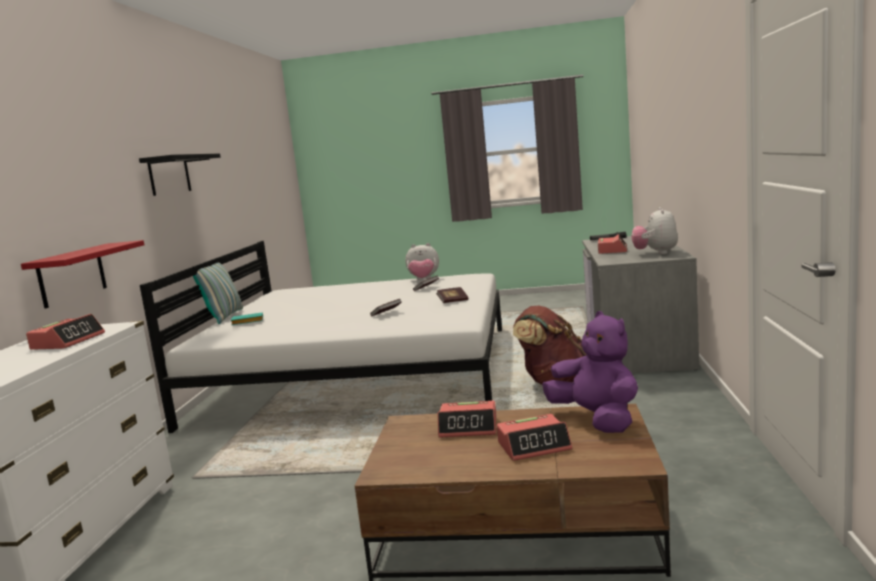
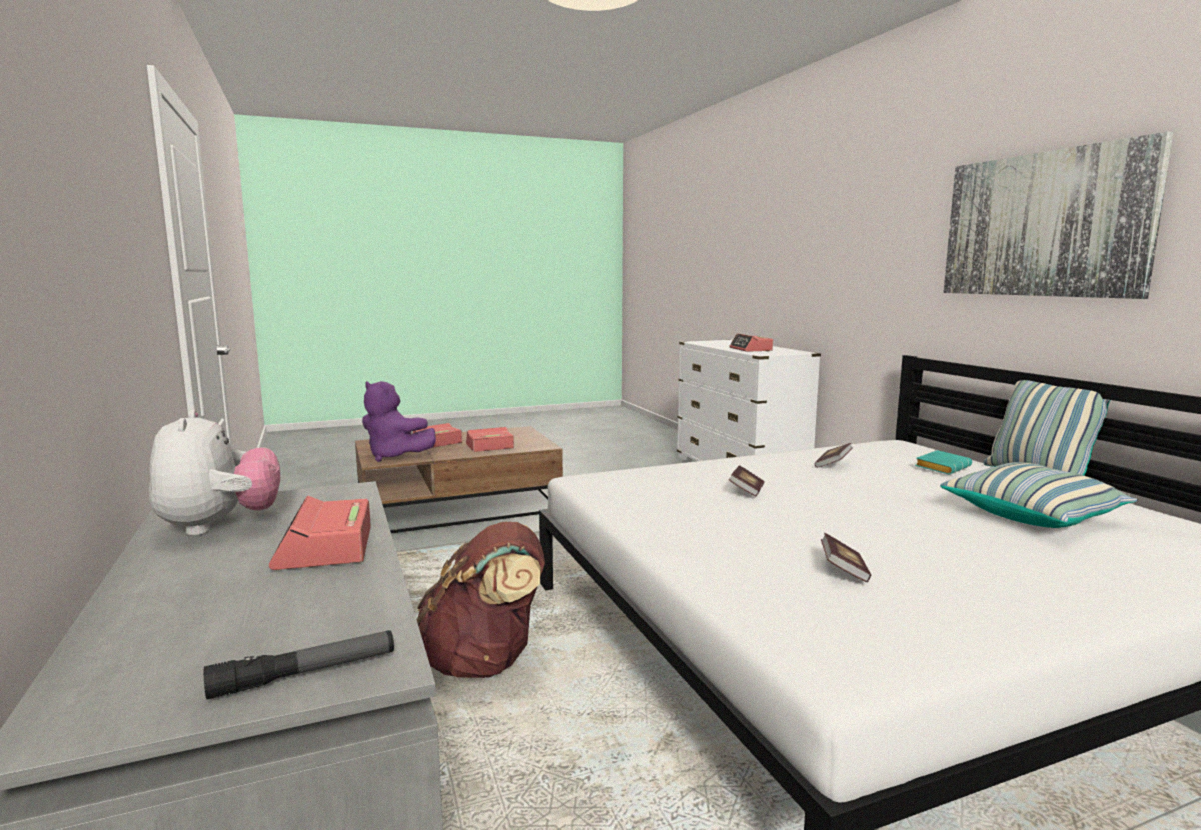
camera: 150 degrees right, 0 degrees up
red shelf [21,240,144,309] -> none
black shelf [139,153,221,196] -> picture [943,131,1174,299]
plush toy [406,243,439,280] -> none
book [436,287,468,303] -> book moved to [814,443,853,468]
none -> pillow [940,462,1138,528]

